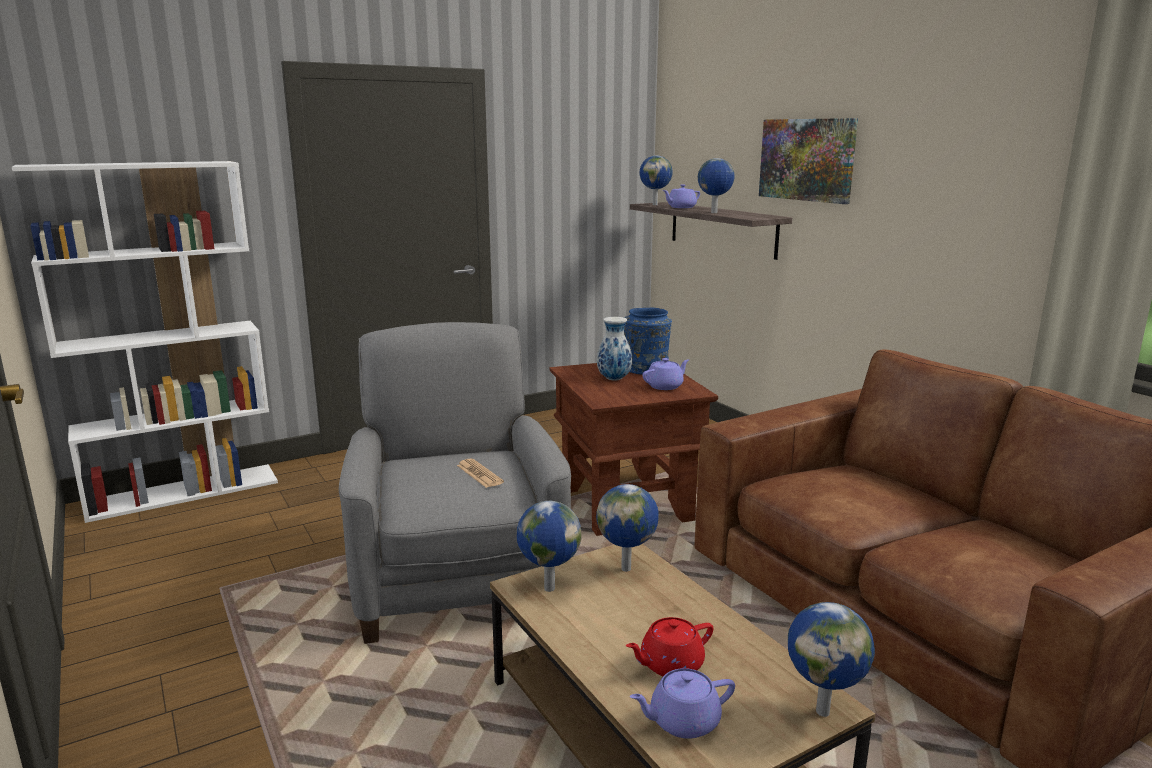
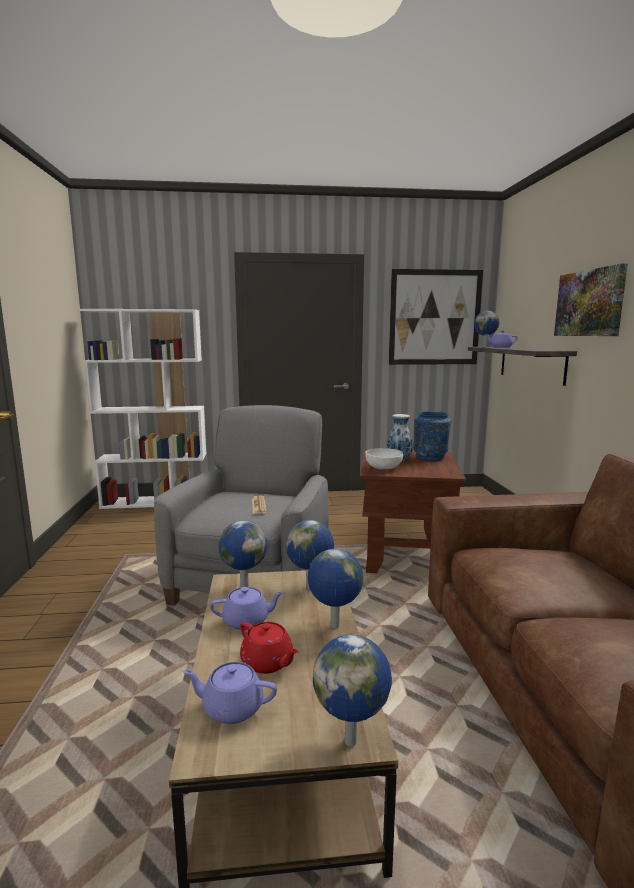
camera: 25 degrees right, 5 degrees down
red teapot [626,617,713,676] -> red teapot turned 135 degrees counterclockwise [240,622,299,674]
purple teapot [643,358,689,390] -> purple teapot moved to [210,587,284,630]
globe [698,158,735,213] -> globe moved to [307,549,364,628]
none -> white bowl [365,448,403,470]
none -> picture [389,269,483,365]

